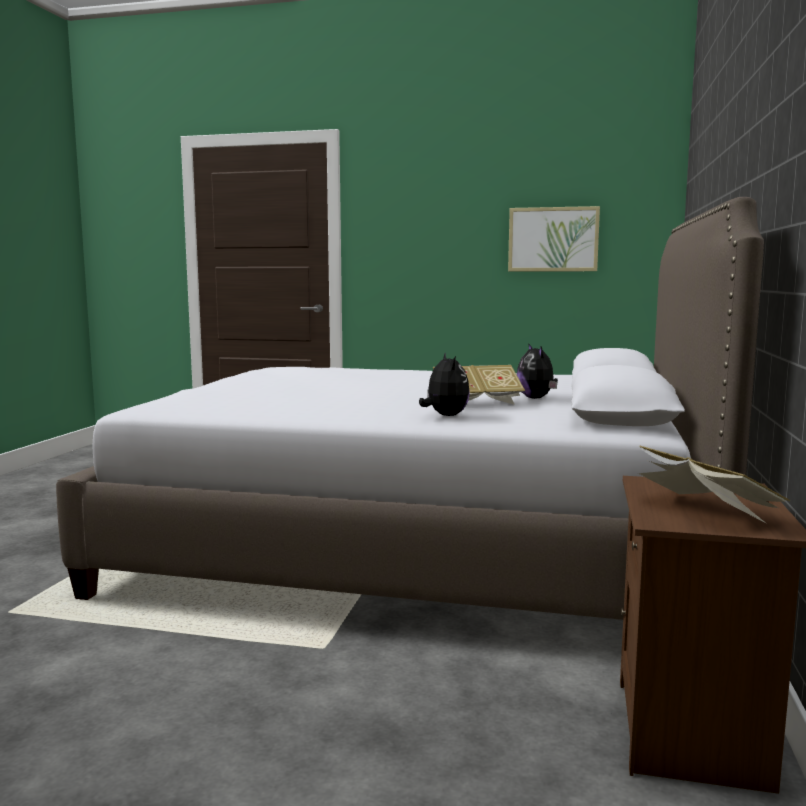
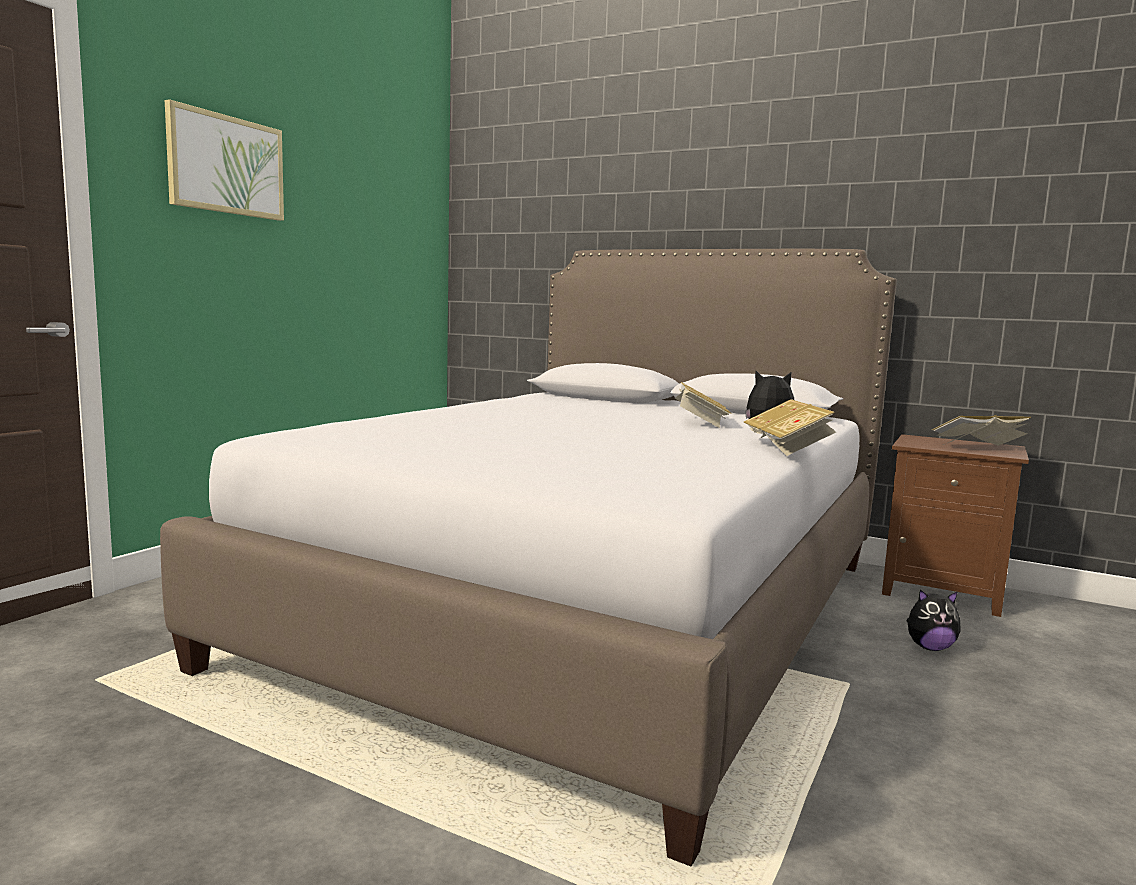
camera: 75 degrees left, 0 degrees up
picture [508,206,600,271] -> picture moved to [165,99,284,221]
plush toy [517,343,558,399] -> plush toy moved to [907,589,961,651]
none -> book [744,399,836,456]

